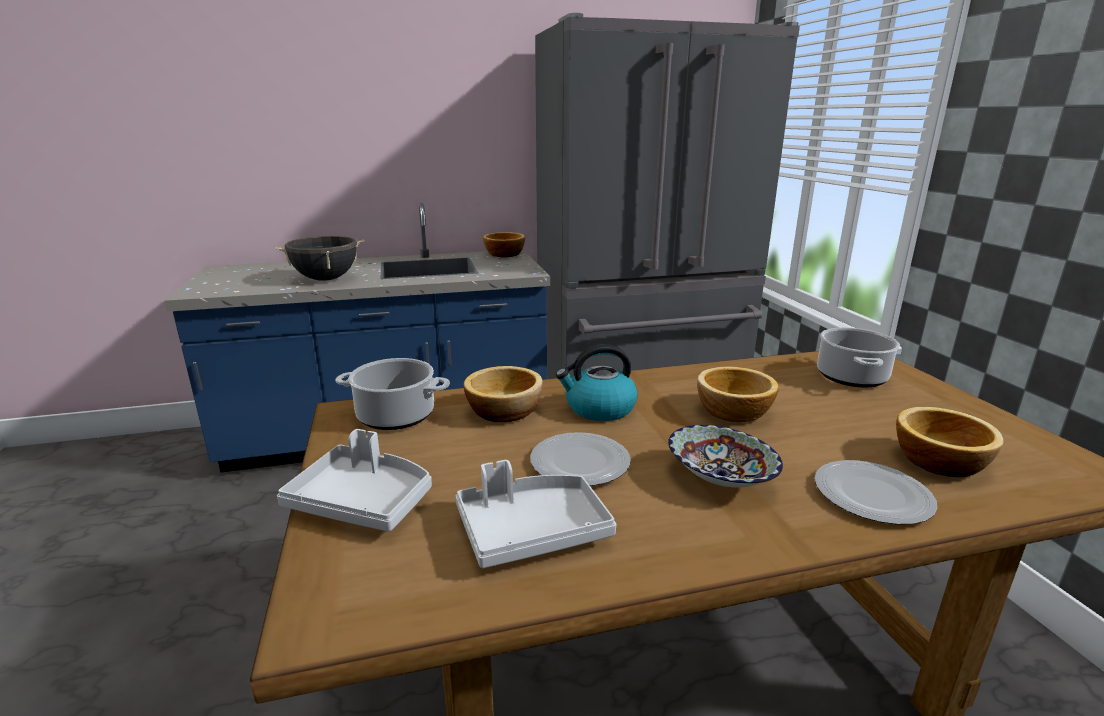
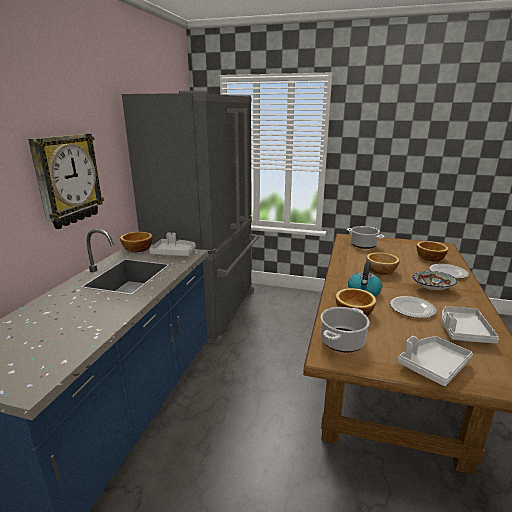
camera: 60 degrees left, 0 degrees up
black cooking pot [276,236,364,281] -> none
none -> wall clock [28,134,104,229]
none -> grey tray [149,232,196,256]

